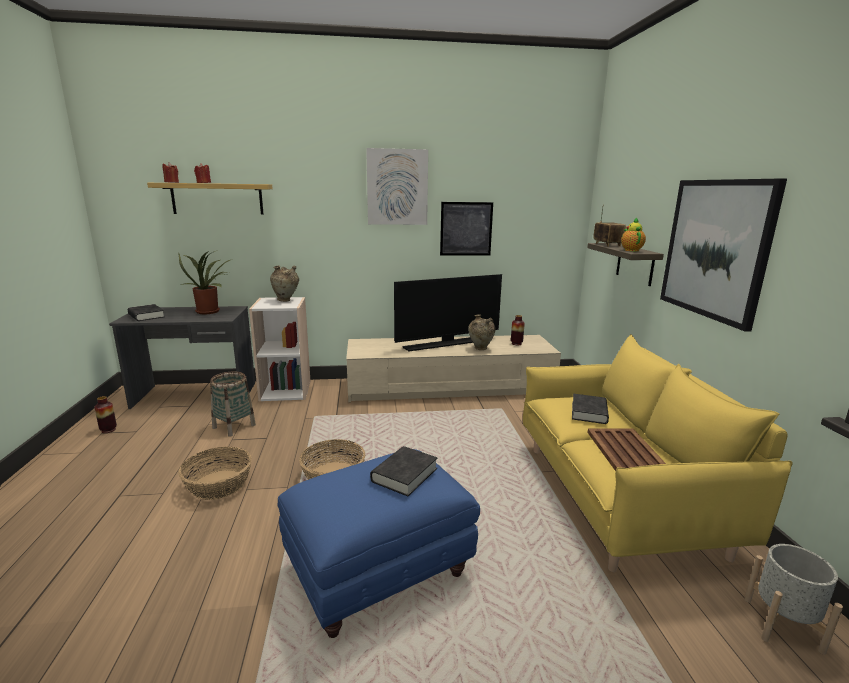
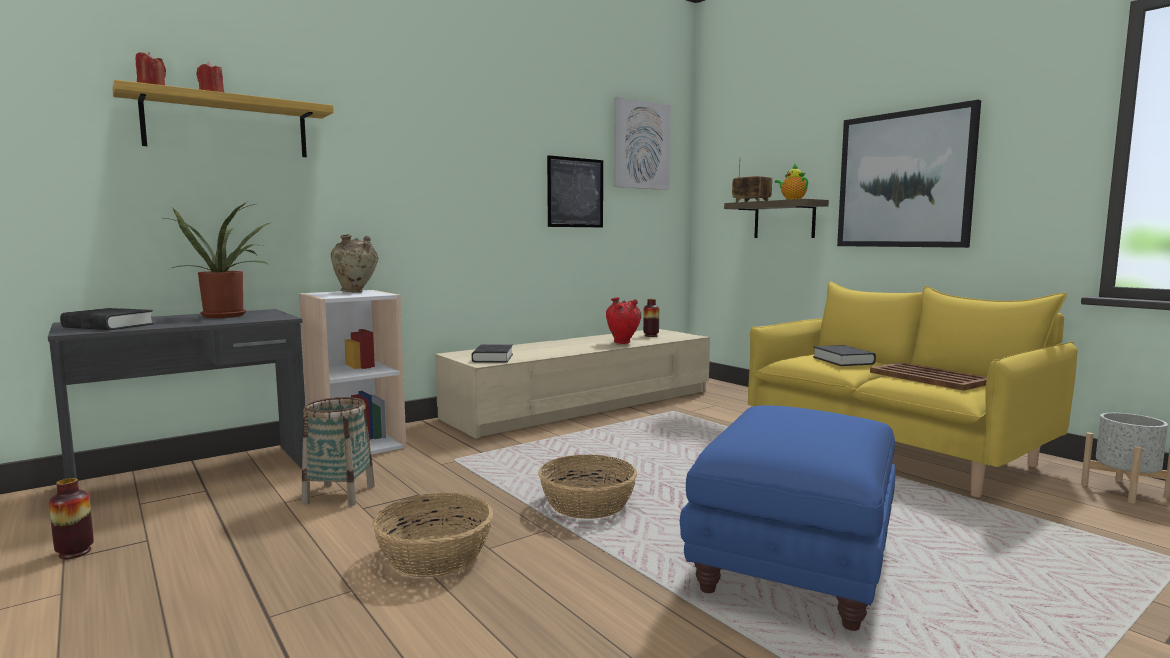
camera: 30 degrees left, 10 degrees down
picture [366,148,428,225] -> picture moved to [614,97,671,190]
black book [370,446,438,496] -> black book moved to [471,344,513,363]
television [394,274,502,351] -> none
beige vase [468,314,495,350] -> red vase [606,297,641,344]

